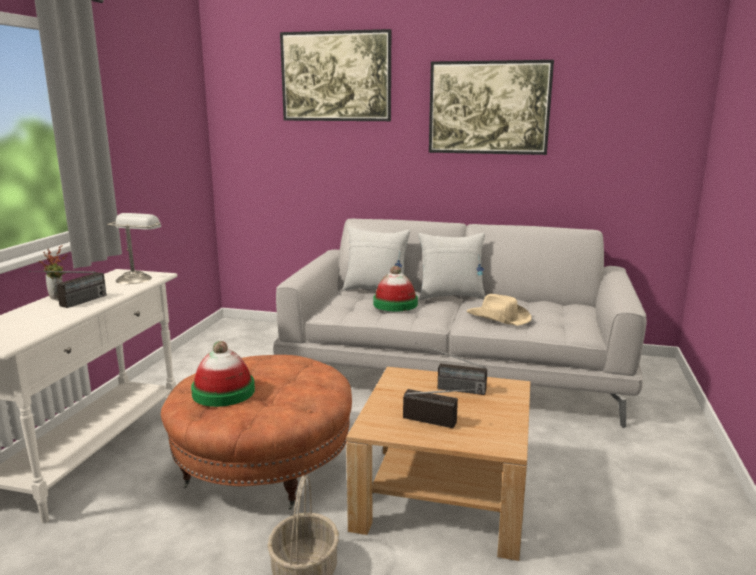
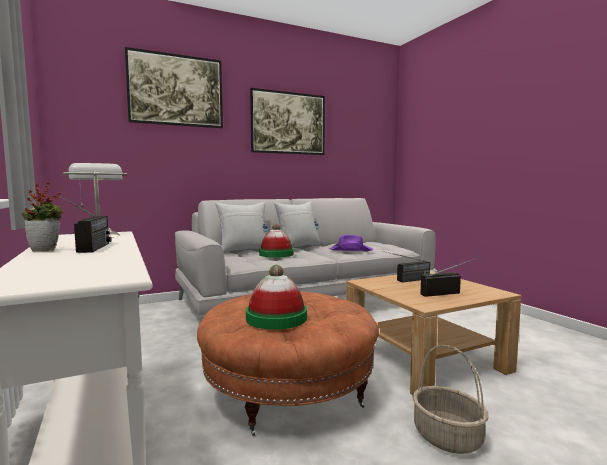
camera: 40 degrees left, 10 degrees down
beige hat [466,294,532,326] -> purple hat [329,235,373,251]

